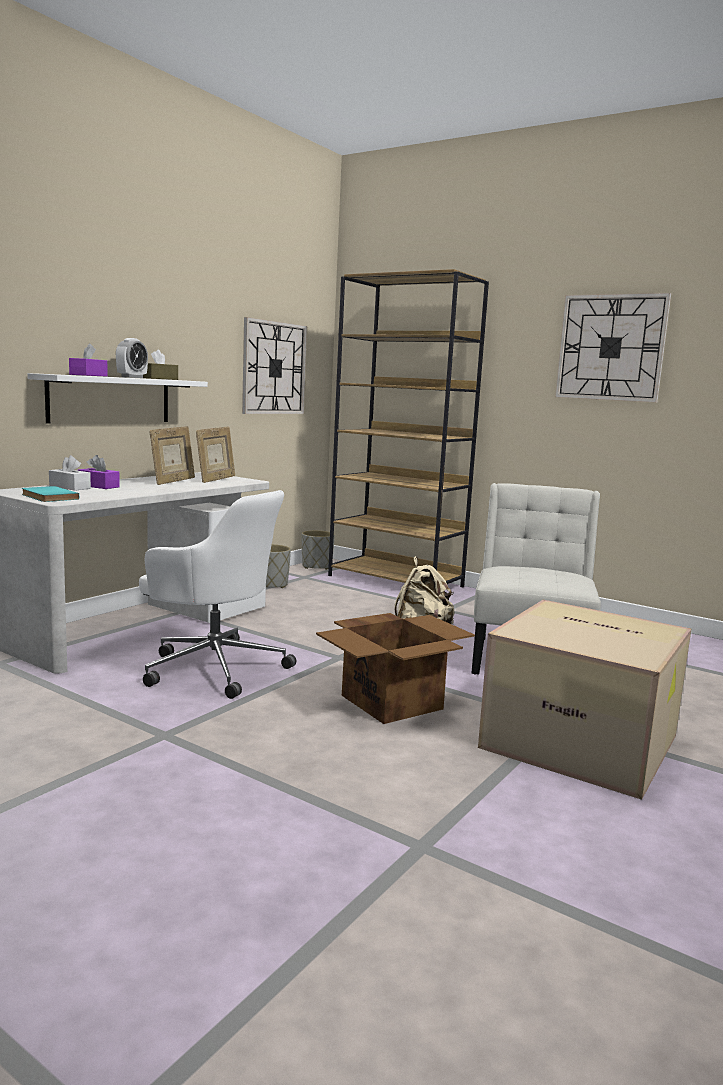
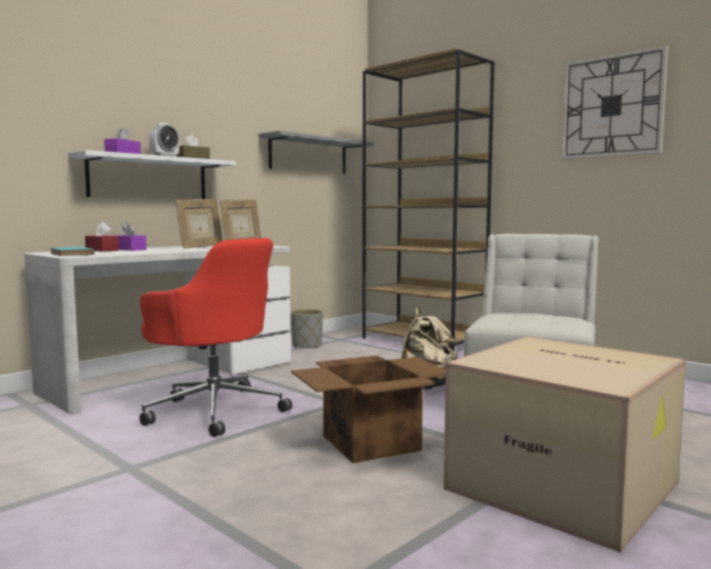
camera: 10 degrees right, 5 degrees down
white tissue box [49,455,91,491] -> red tissue box [85,222,119,252]
white office chair [139,490,296,699] -> red office chair [140,238,292,437]
wall clock [242,317,307,414] -> grey shelf [258,131,374,174]
grey planter [302,530,335,570] -> none

